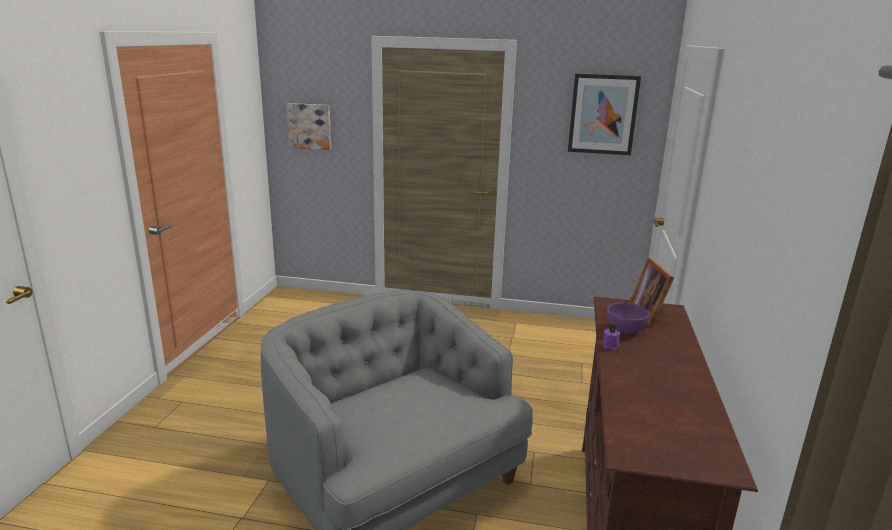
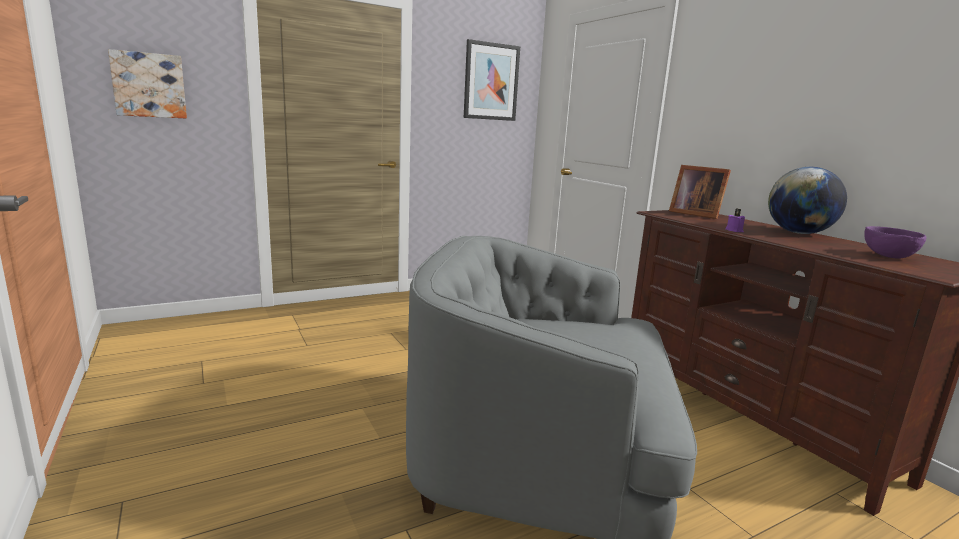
camera: 40 degrees left, 5 degrees down
purple bowl [606,302,650,334] -> purple bowl moved to [864,226,927,259]
none -> globe [768,167,847,234]

